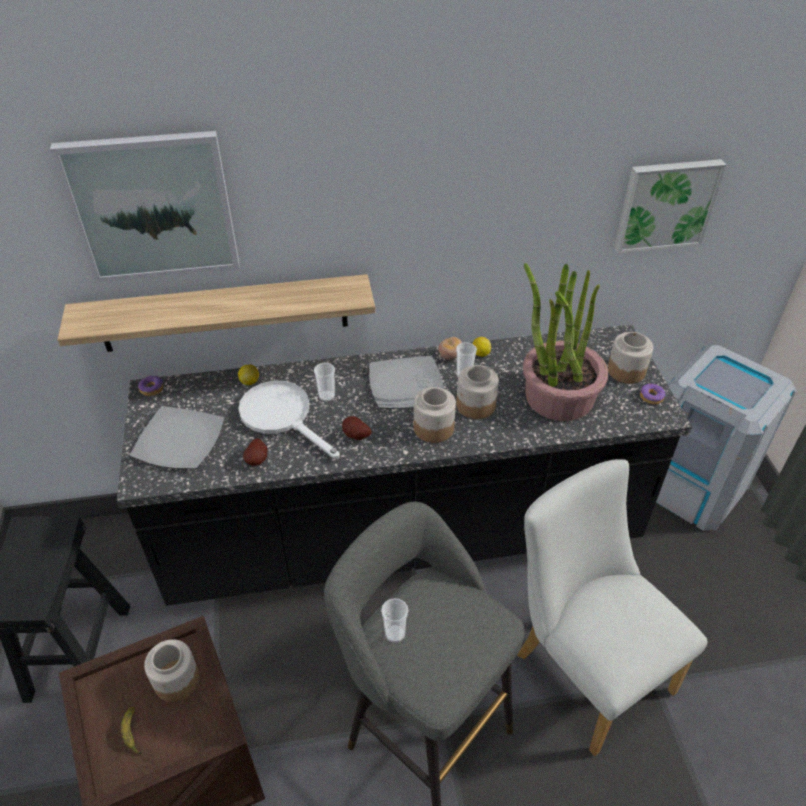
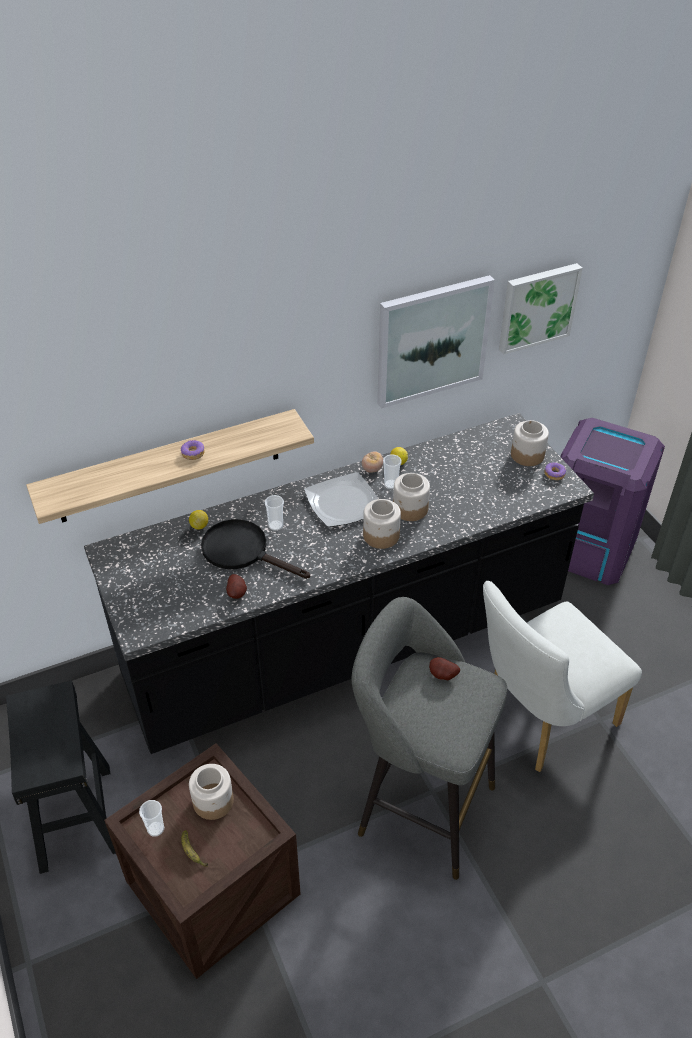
camera: 15 degrees left, 0 degrees up
picture [50,131,240,283] -> picture moved to [377,275,495,408]
plate [130,406,225,469] -> none
donut [138,375,164,396] -> donut moved to [181,440,205,460]
white frying pan [238,381,340,459] -> black frying pan [201,519,310,579]
potato [342,416,372,440] -> potato moved to [429,657,460,680]
cup [381,598,408,643] -> cup moved to [139,800,164,837]
white chair [517,459,708,756] -> white chair turned 75 degrees counterclockwise [483,581,642,772]
potted plant [523,263,608,421] -> none
grey trash can [656,345,797,531] -> purple trash can [561,418,665,585]

